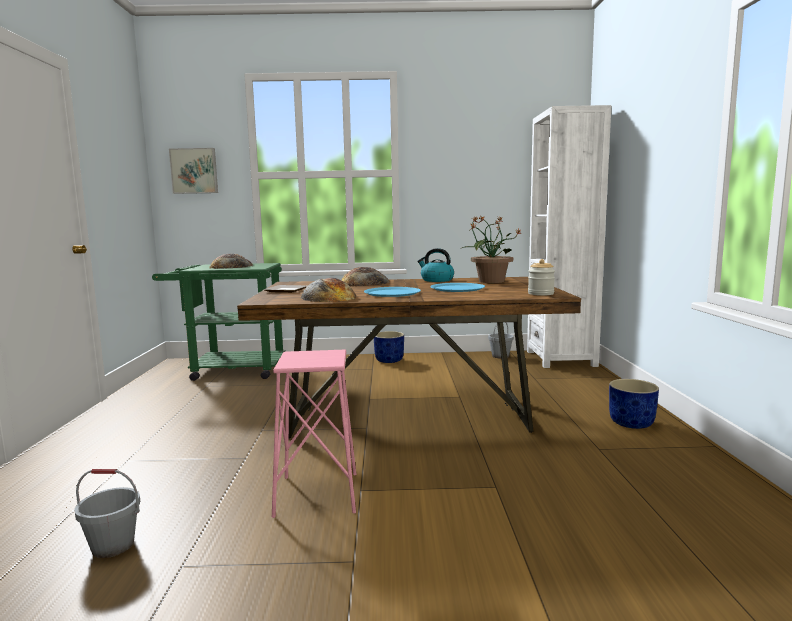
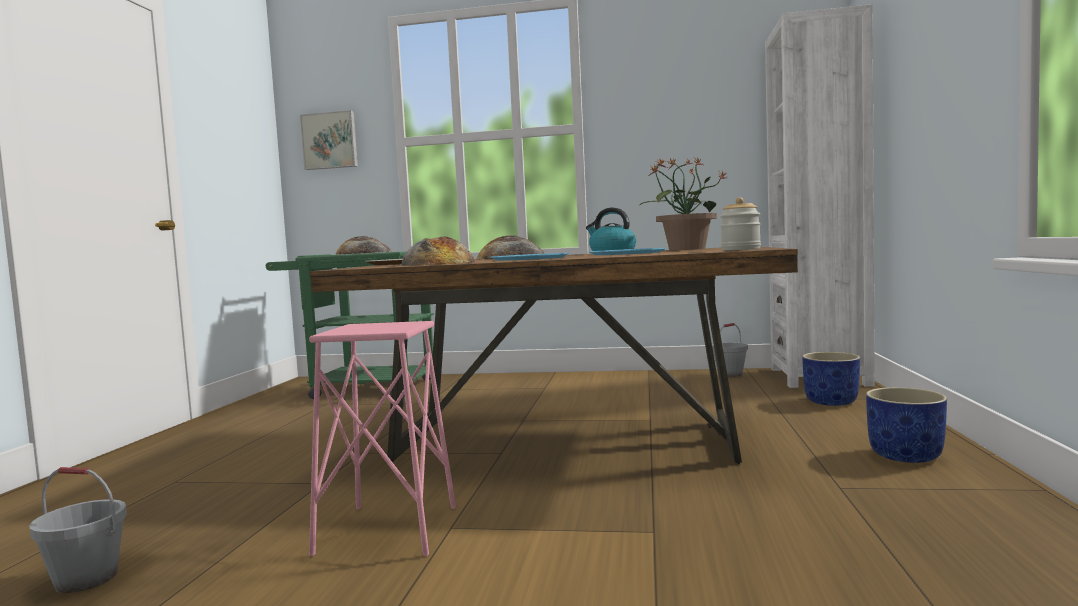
camera: 10 degrees right, 5 degrees down
blue planter [374,331,404,363] -> blue planter moved to [802,352,860,406]

